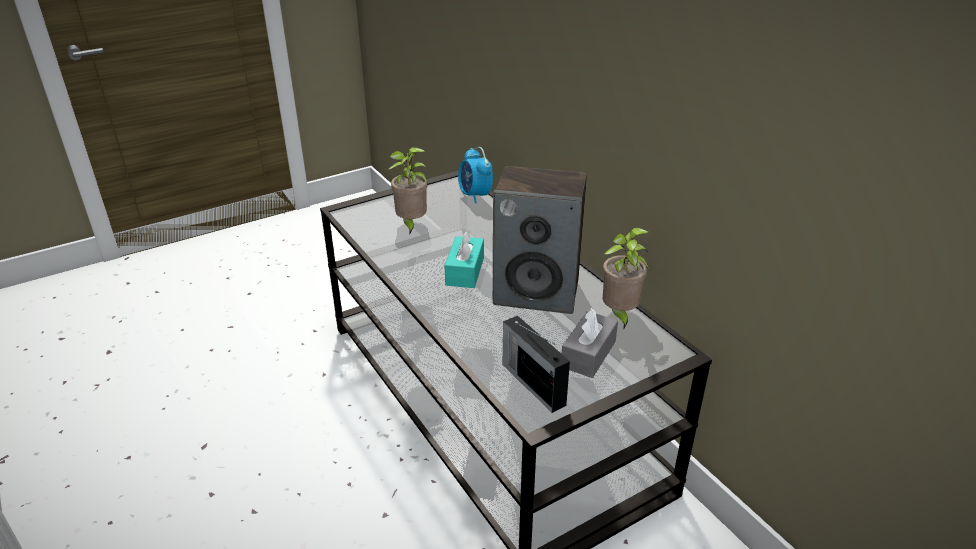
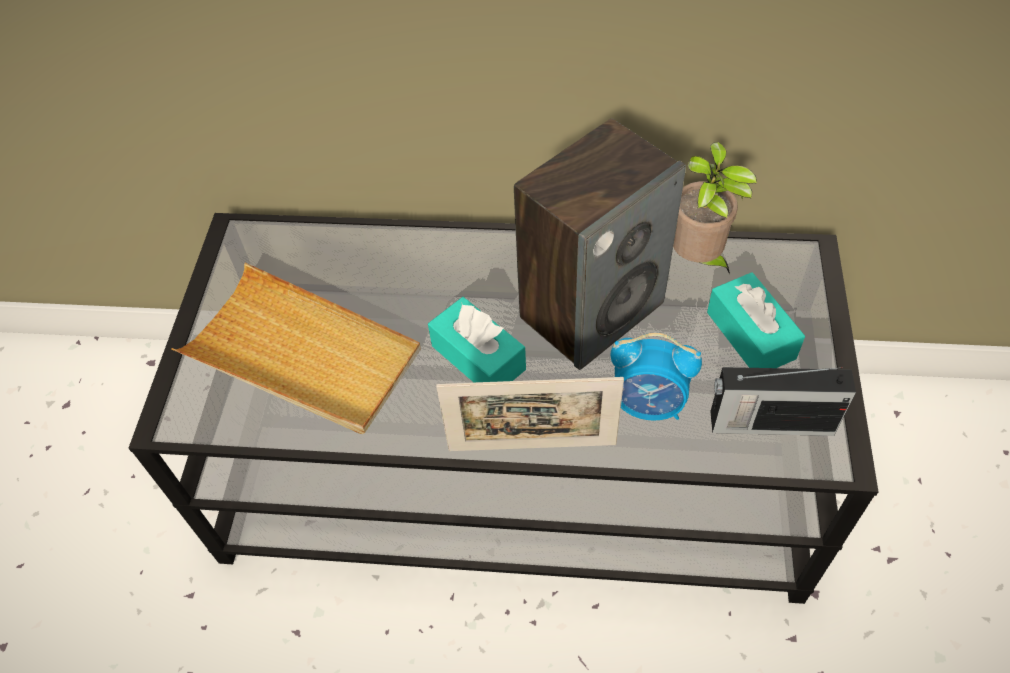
camera: 50 degrees left, 20 degrees up
potted plant [389,147,428,235] -> beige tray [171,263,421,434]
alarm clock [458,147,493,204] -> alarm clock moved to [611,333,702,421]
grey tissue box [562,308,618,378] -> turquoise tissue box [707,272,805,368]
none -> picture frame [436,377,624,451]

